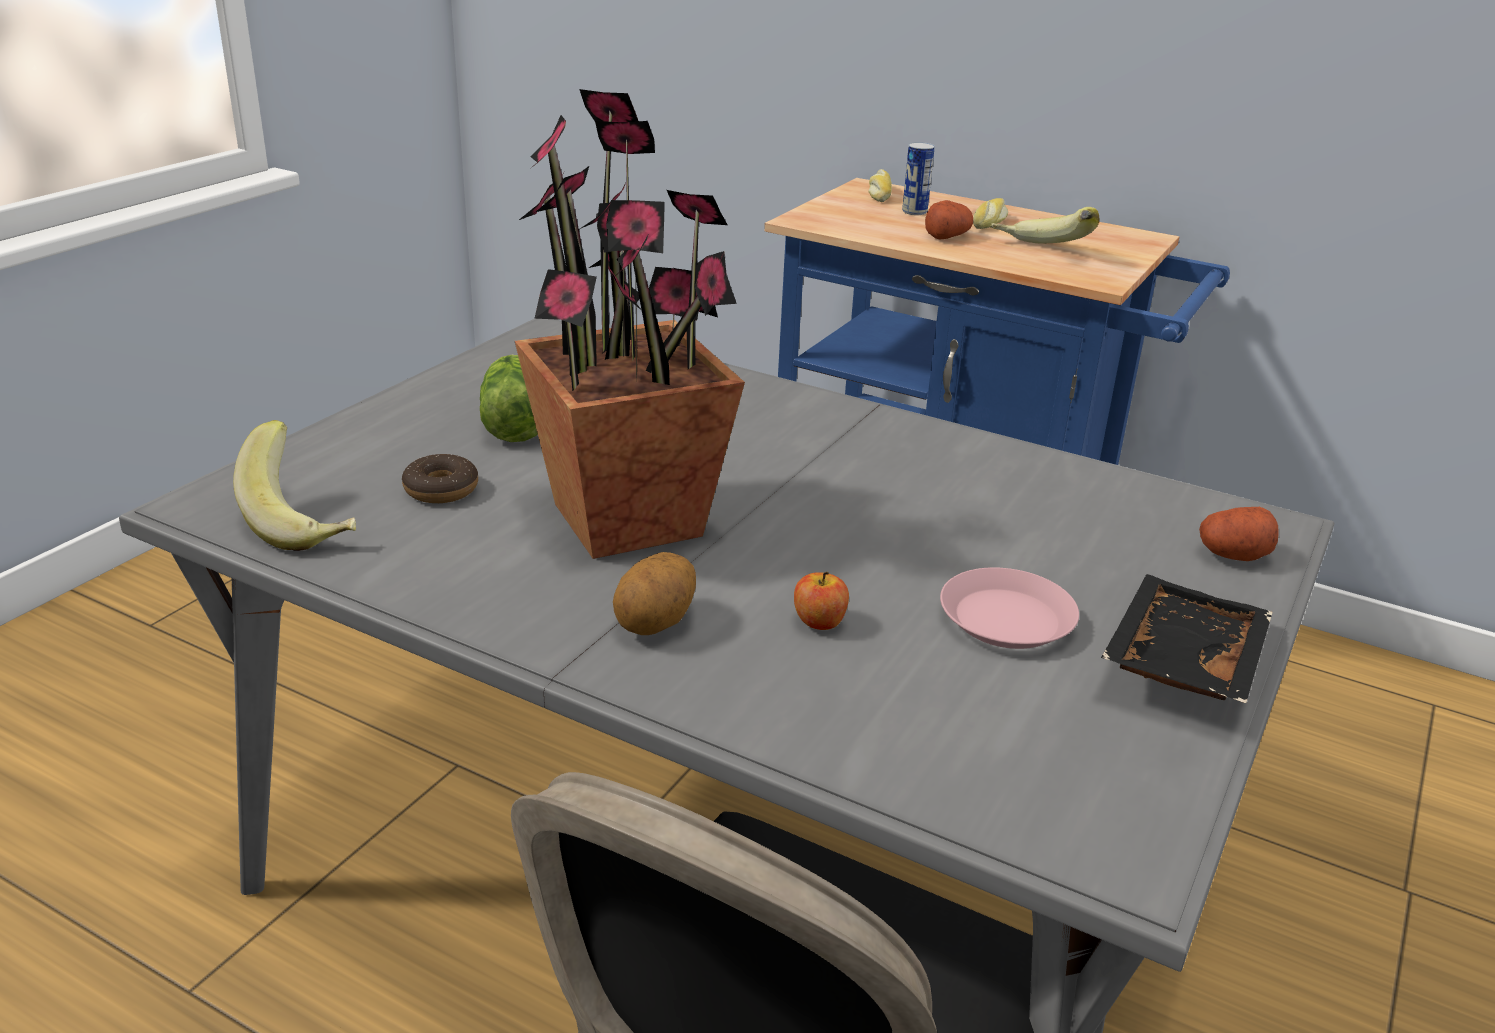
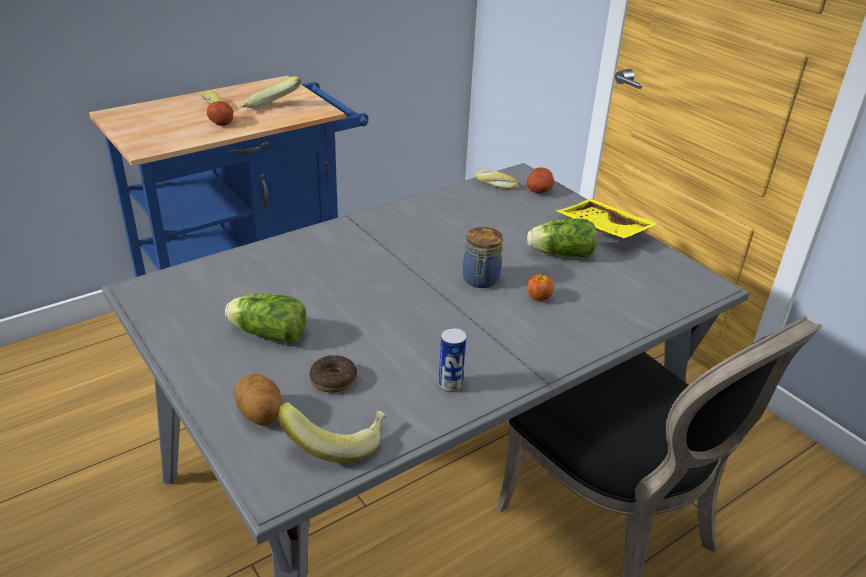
camera: 65 degrees left, 5 degrees up
potted plant [515,89,745,559] -> none
potato [613,552,696,635] -> potato moved to [234,374,283,425]
bread [868,169,892,202] -> bread moved to [475,169,518,190]
can [902,142,935,215] -> can moved to [439,328,466,393]
pink plate [940,567,1079,649] -> lettuce [527,219,597,257]
black tray [1101,574,1273,703] -> yellow tray [556,199,658,239]
none -> jar [463,227,503,288]

